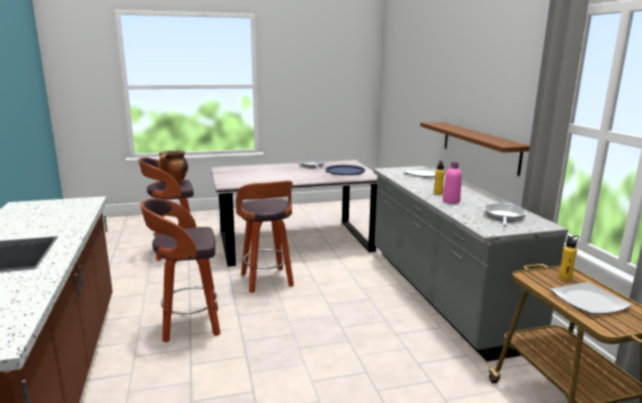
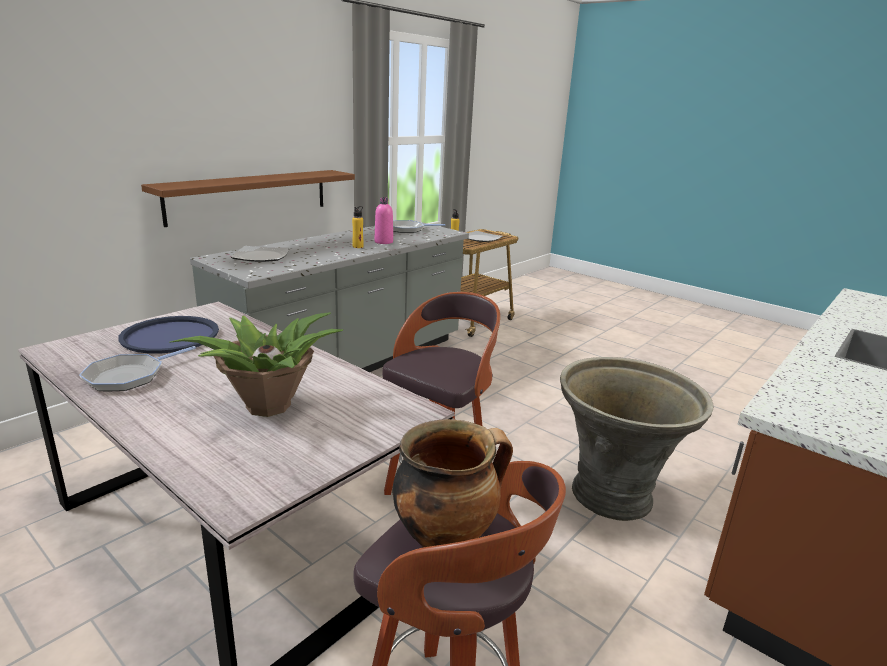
camera: 125 degrees left, 5 degrees up
stool [140,198,221,342] -> grey planter [560,357,713,521]
none -> potted plant [169,312,343,417]

